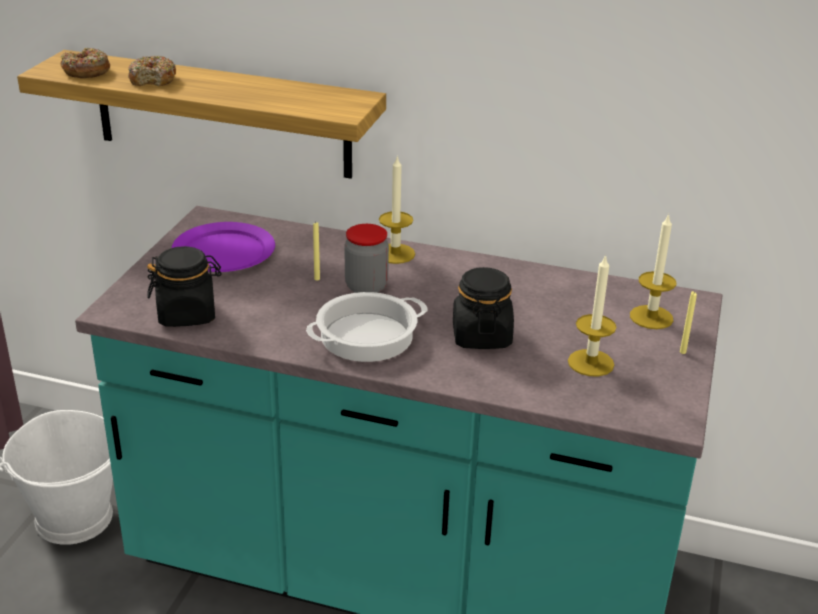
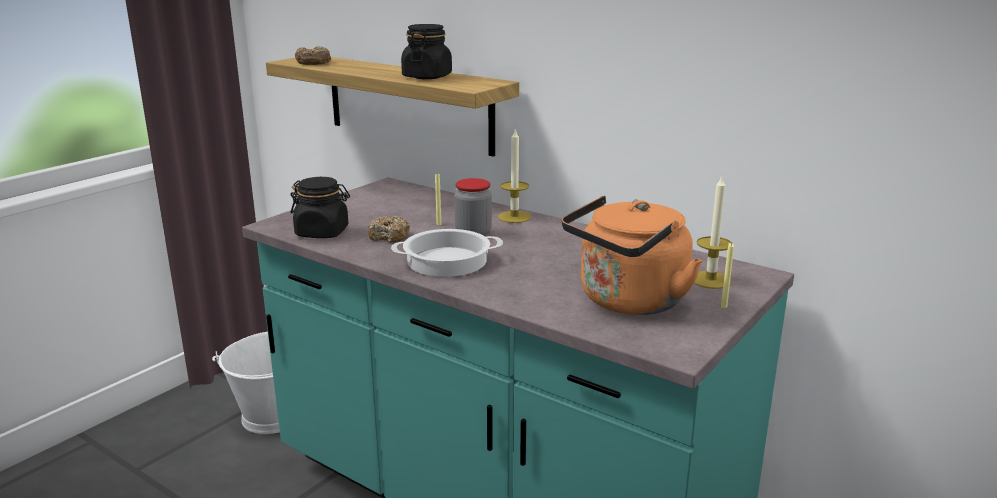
camera: 20 degrees right, 10 degrees down
donut [128,56,176,86] -> donut moved to [368,215,410,243]
purple plate [172,222,275,272] -> none
black jar [453,267,514,349] -> black jar moved to [401,24,452,79]
candle [568,254,616,376] -> orange kettle [562,196,702,315]

